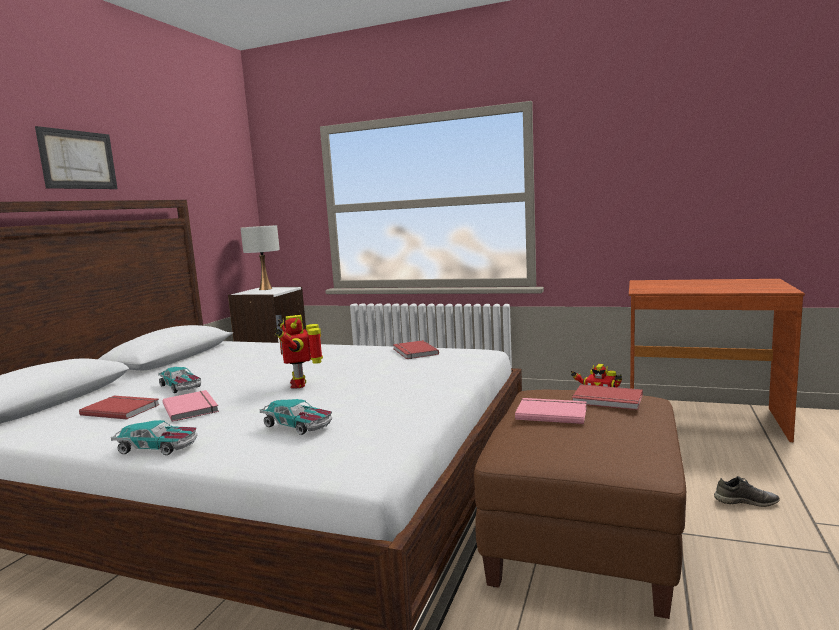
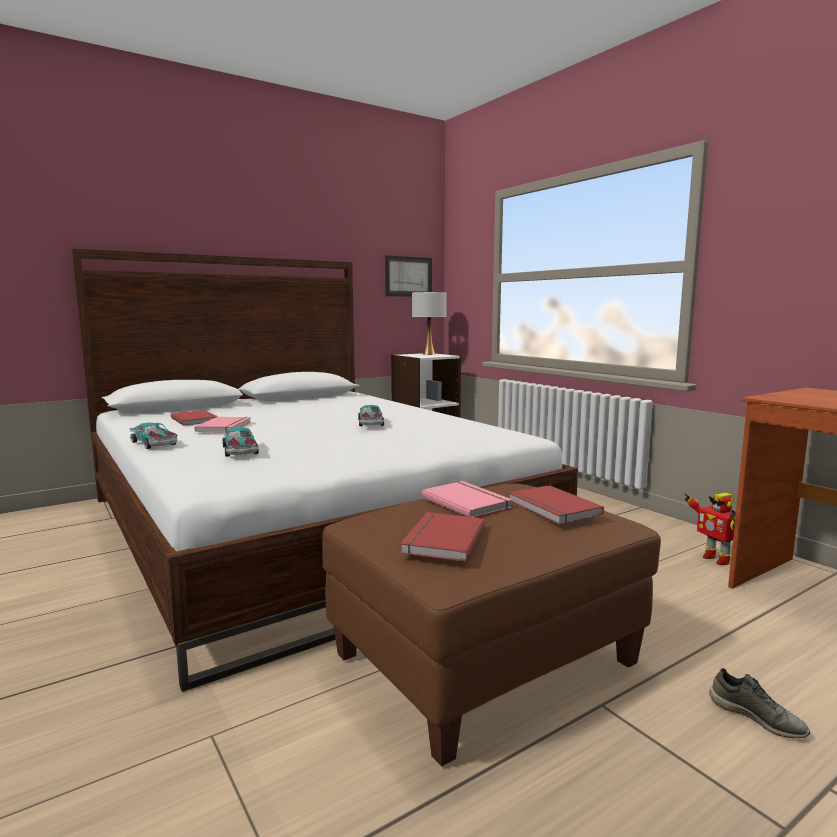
camera: 35 degrees right, 0 degrees up
picture [35,126,118,189] -> picture moved to [385,255,432,297]
toy car [158,367,201,393] -> toy car moved to [358,405,384,426]
toy robot [275,315,323,389] -> none
red book [393,340,439,359] -> red book moved to [400,512,485,561]

